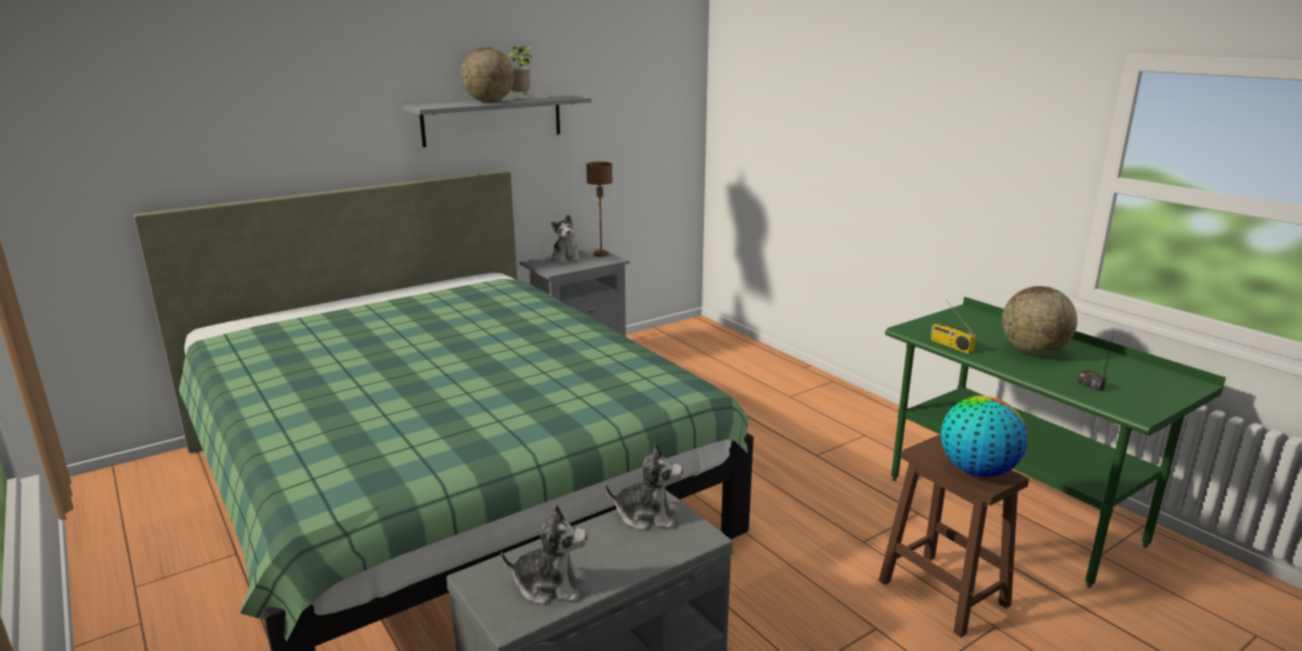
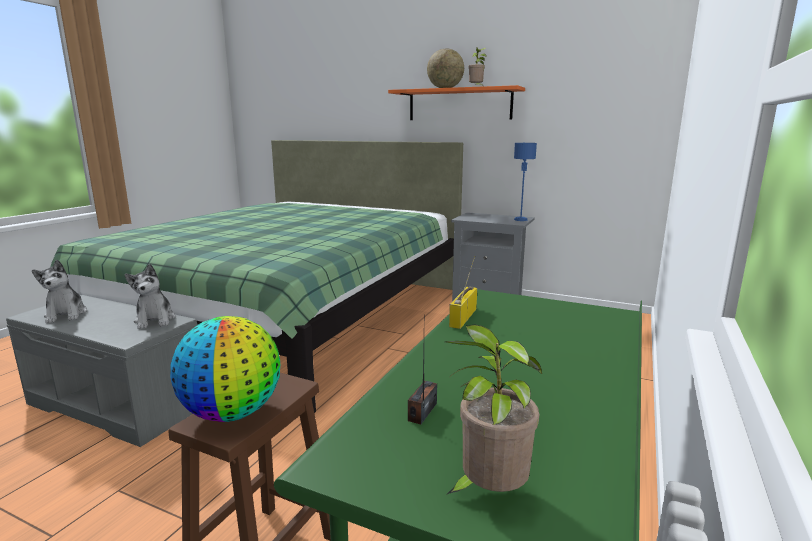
camera: 60 degrees right, 5 degrees down
grey shelf [403,95,591,147] -> orange shelf [388,85,525,120]
plush toy [551,214,580,263] -> none
brown table lamp [586,162,613,257] -> blue table lamp [514,143,537,221]
globe [1002,286,1077,355] -> none
none -> potted plant [446,325,542,495]

